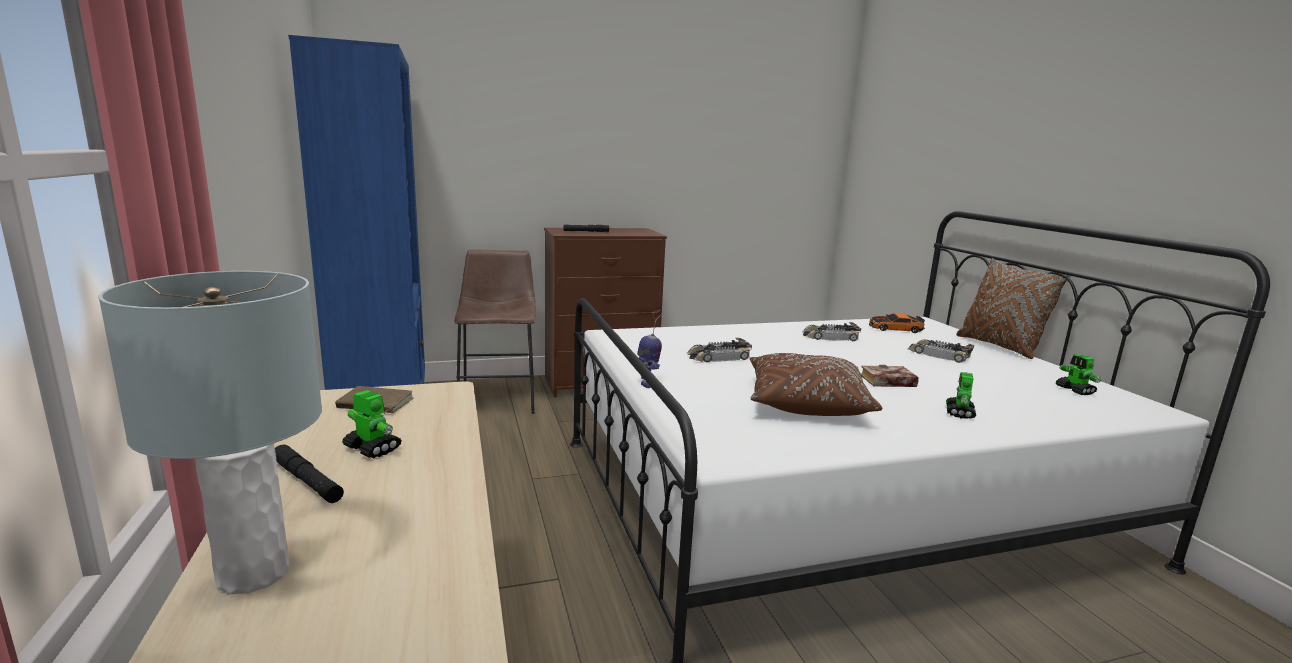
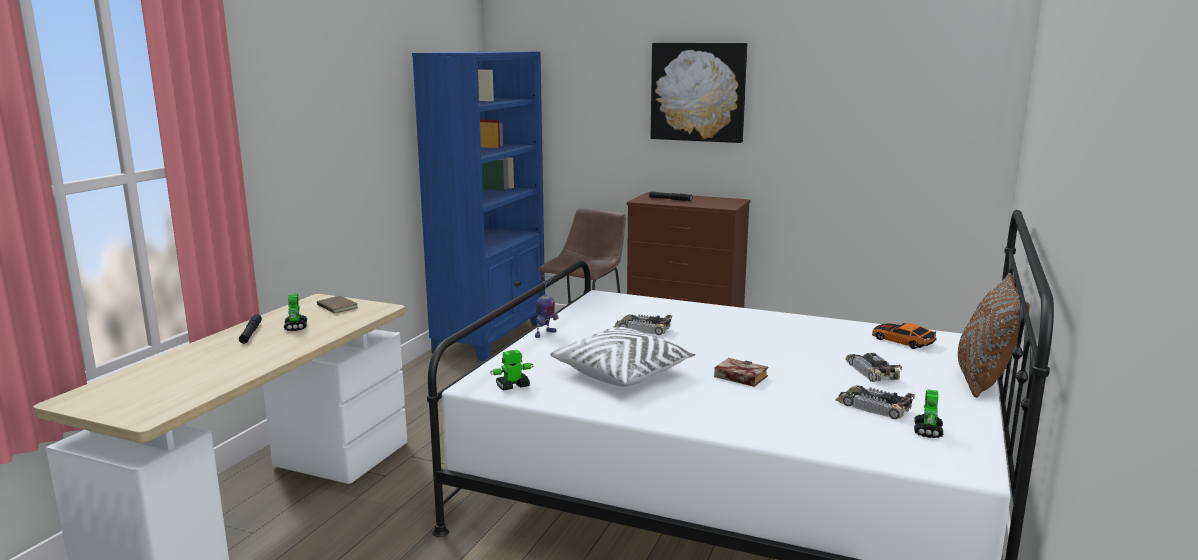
camera: 40 degrees right, 0 degrees up
grey table lamp [98,271,322,594] -> none
brown pillow [750,353,882,416] -> white pillow [550,327,695,386]
toy car [802,322,861,341] -> toy car moved to [835,385,915,419]
toy robot [946,372,976,419] -> toy robot moved to [490,350,533,391]
none -> picture [651,43,747,143]

